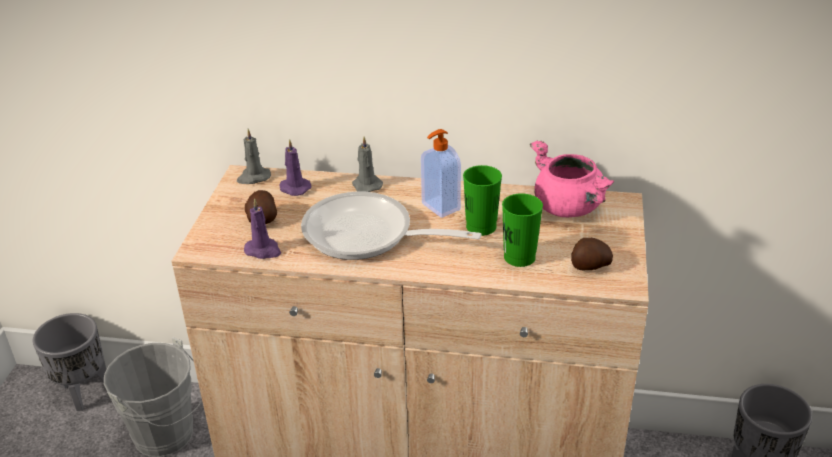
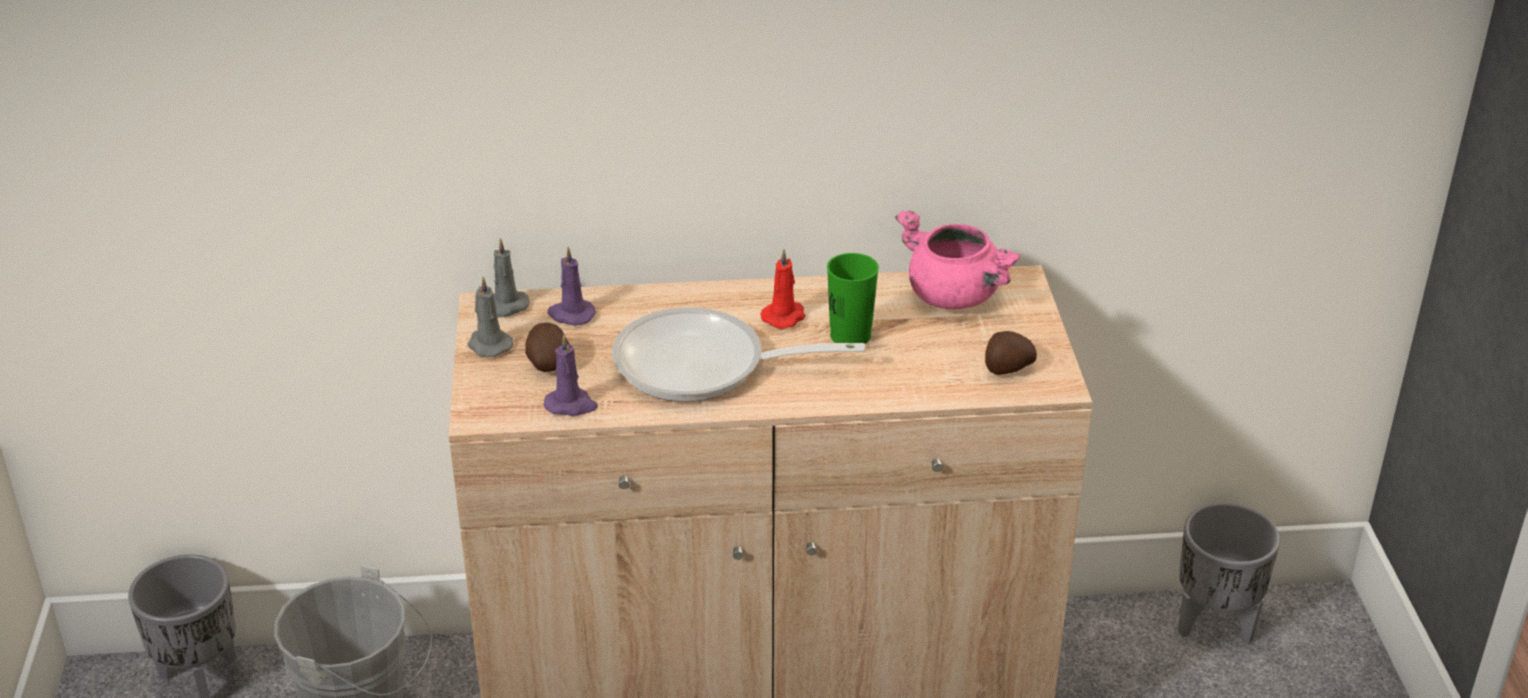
camera: 15 degrees left, 0 degrees up
grey candle [352,137,383,192] -> grey candle moved to [467,277,513,358]
soap dispenser [421,129,461,218] -> red candle [760,249,806,329]
green cup [502,193,543,267] -> none

